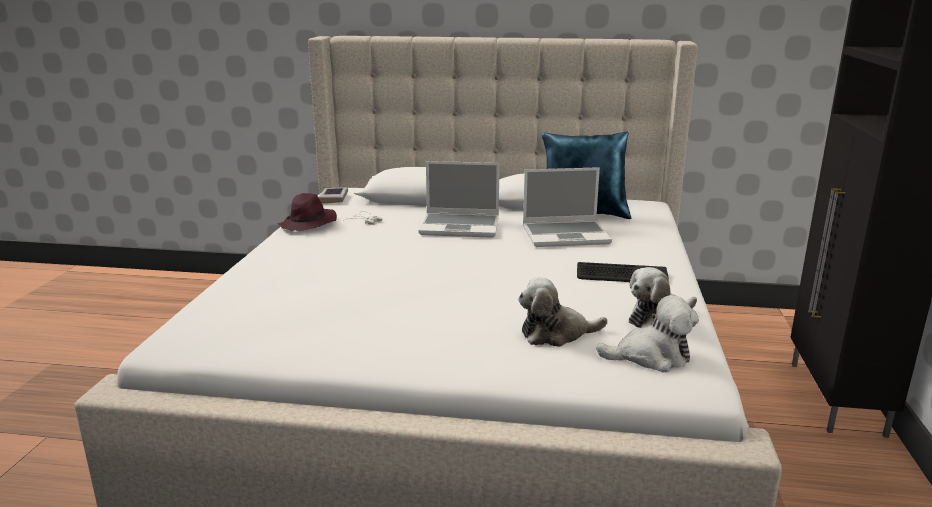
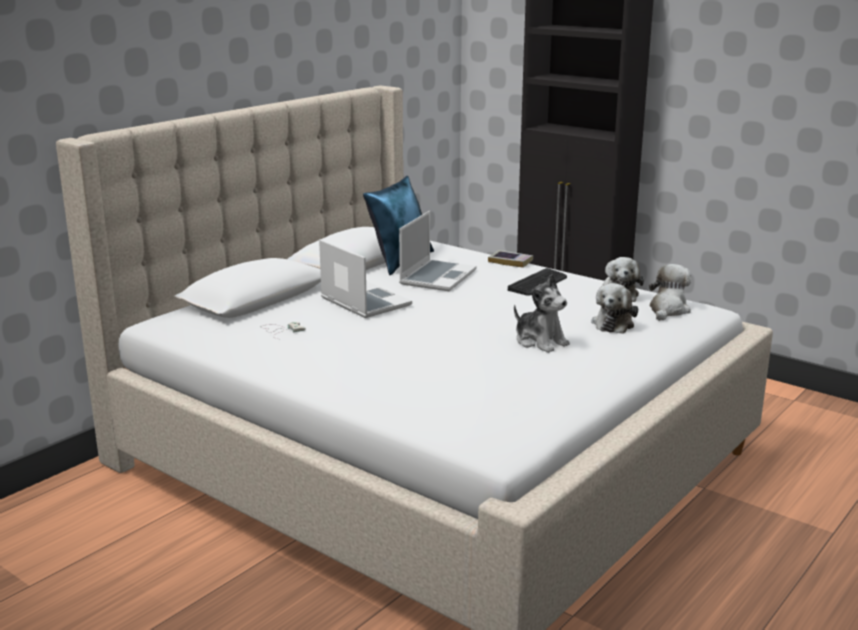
camera: 60 degrees left, 0 degrees up
purple hat [278,193,337,231] -> none
book [318,187,348,204] -> book moved to [488,250,533,268]
laptop [419,161,500,238] -> laptop turned 75 degrees counterclockwise [319,239,412,318]
none -> plush toy [514,274,570,353]

